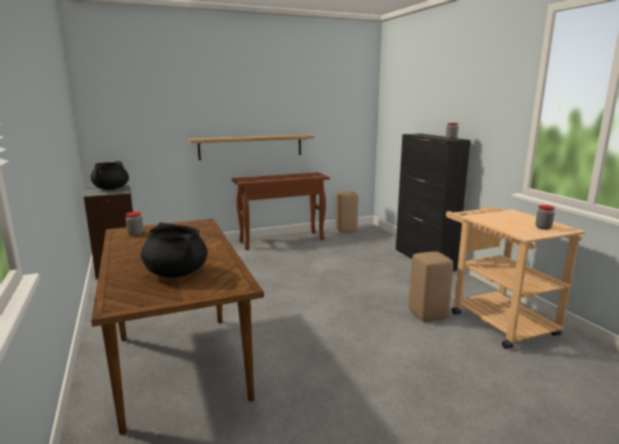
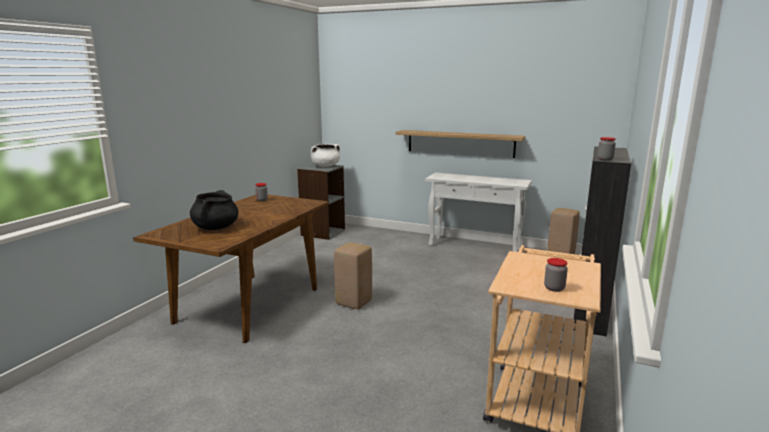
camera: 45 degrees right, 0 degrees up
black cooking pot [90,161,129,190] -> white cooking pot [311,144,340,167]
brown console table [232,172,330,250] -> white console table [425,172,532,252]
beige stool [409,252,453,322] -> beige stool moved to [334,242,372,309]

